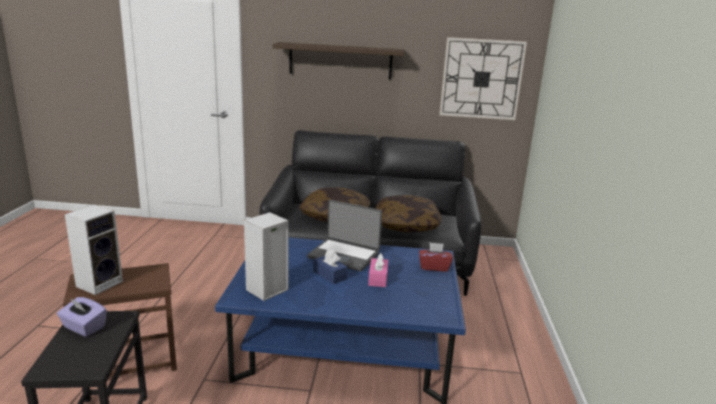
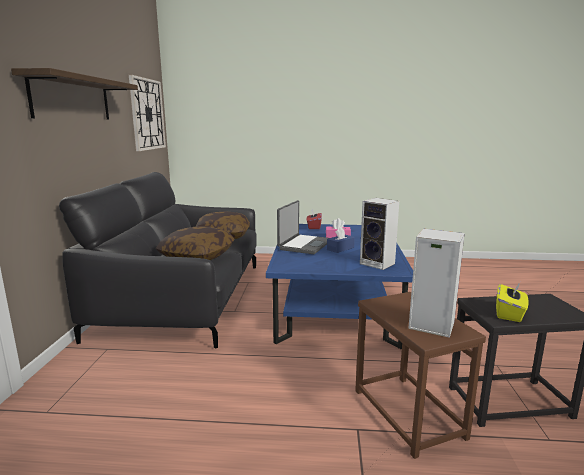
camera: 90 degrees left, 5 degrees down
purple tissue box [57,297,107,337] -> yellow tissue box [496,282,529,322]

